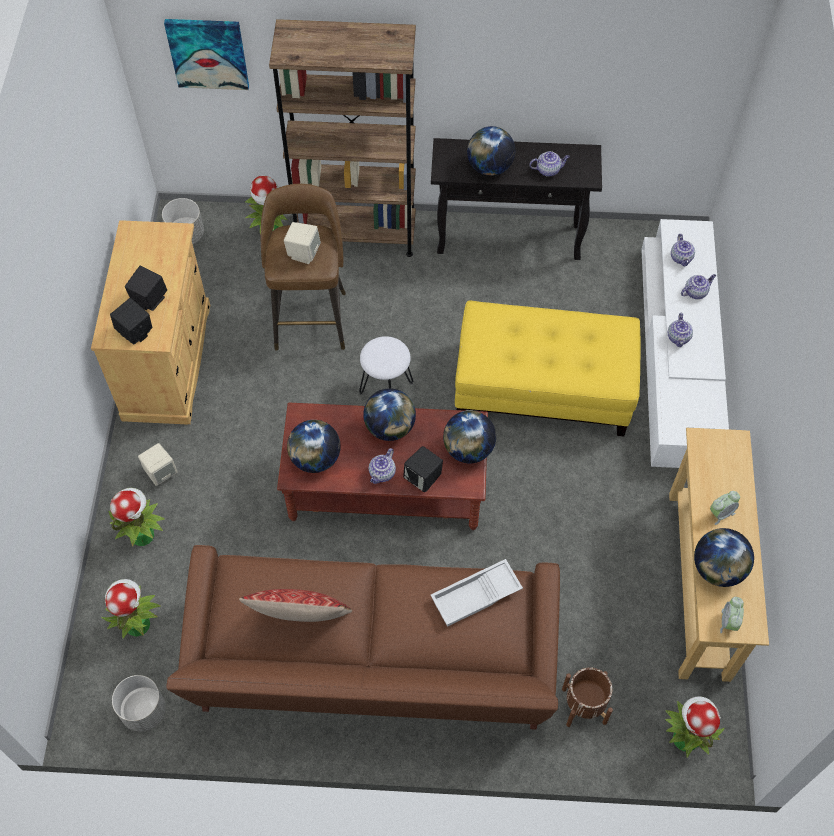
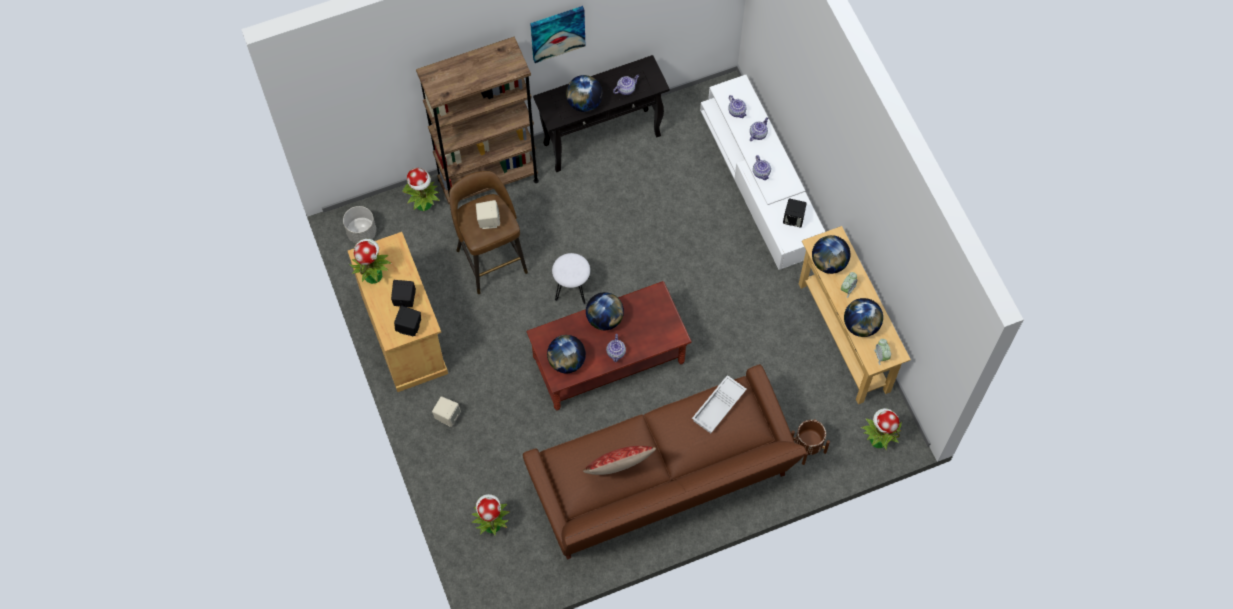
camera: 25 degrees left, 5 degrees up
potted plant [108,488,165,547] -> potted plant moved to [349,239,392,284]
grey planter [112,675,166,731] -> none
picture [164,19,249,90] -> picture moved to [530,6,585,63]
black speaker [403,446,443,492] -> black speaker moved to [783,199,807,228]
globe [443,410,496,463] -> globe moved to [812,235,850,274]
yellow ottoman [455,301,641,436] -> none

